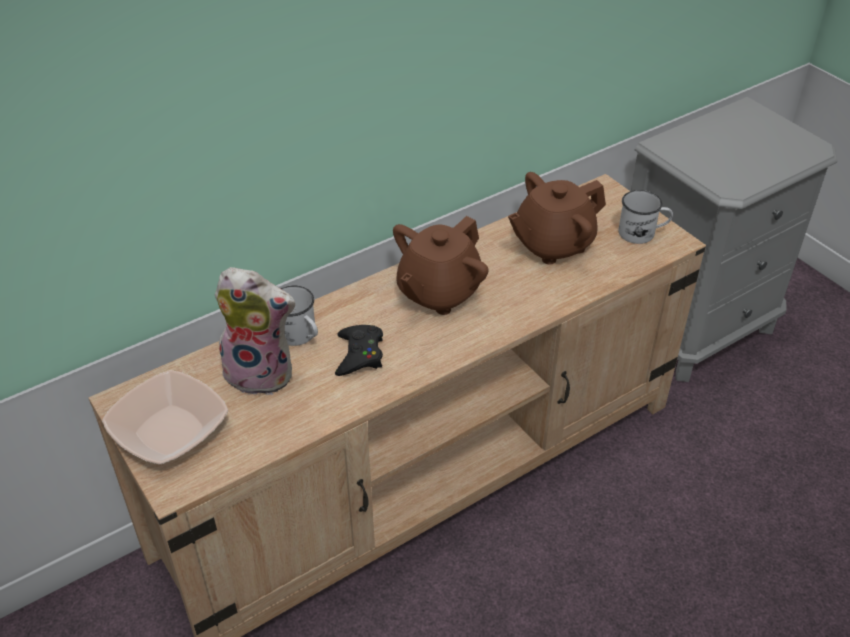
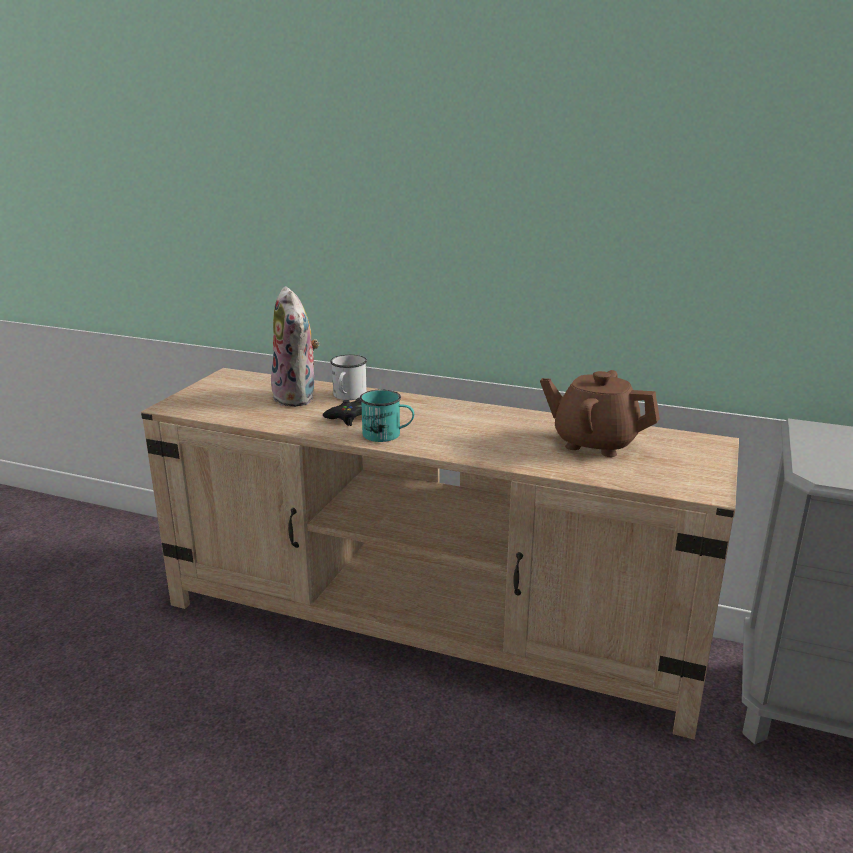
camera: 55 degrees right, 20 degrees down
bowl [102,370,228,464] -> none
brown teapot [393,216,489,315] -> none
white mug [618,190,673,244] -> none
none -> turquoise mug [360,390,414,442]

